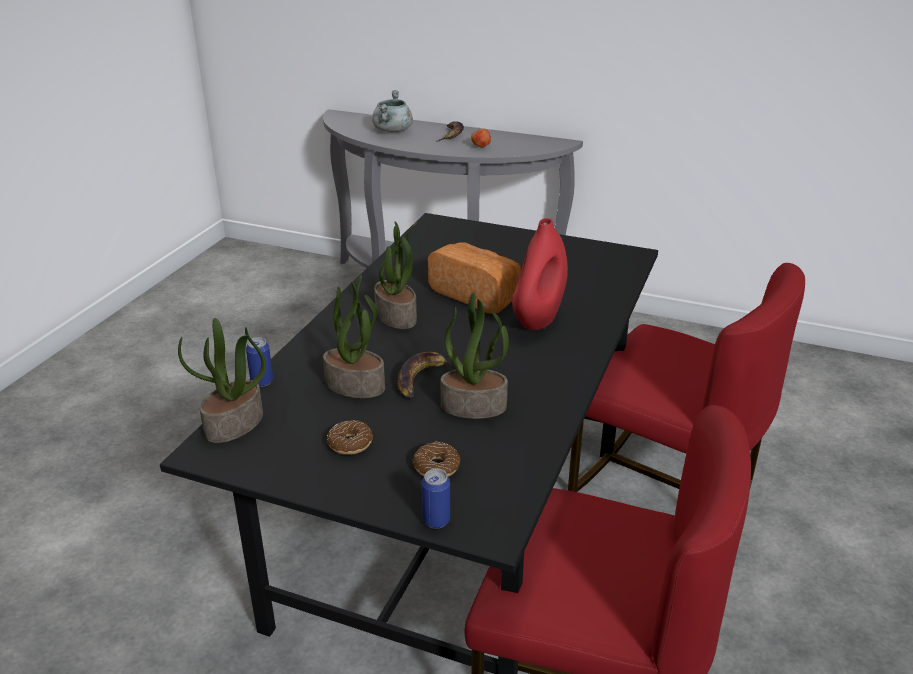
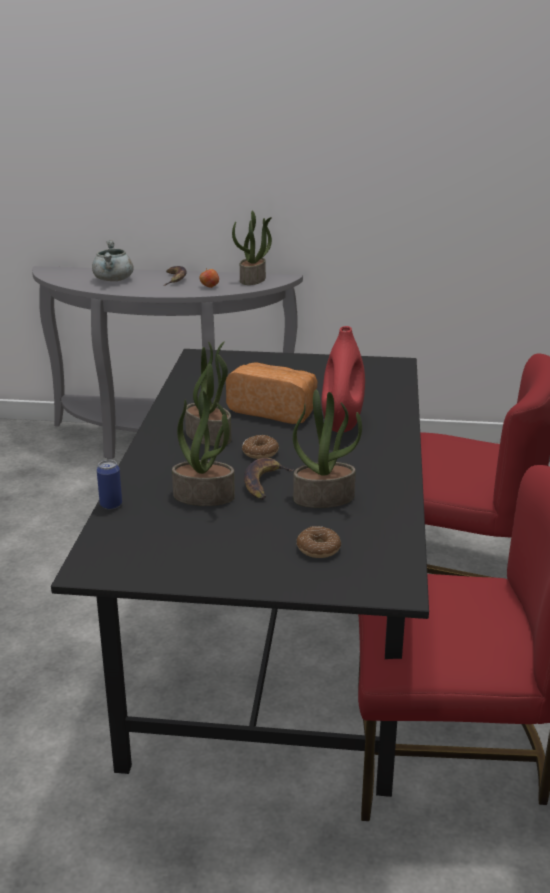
camera: 15 degrees left, 5 degrees down
potted plant [178,318,266,443] -> potted plant moved to [232,211,272,285]
donut [327,420,373,455] -> donut moved to [242,435,279,459]
can [422,469,450,529] -> none

